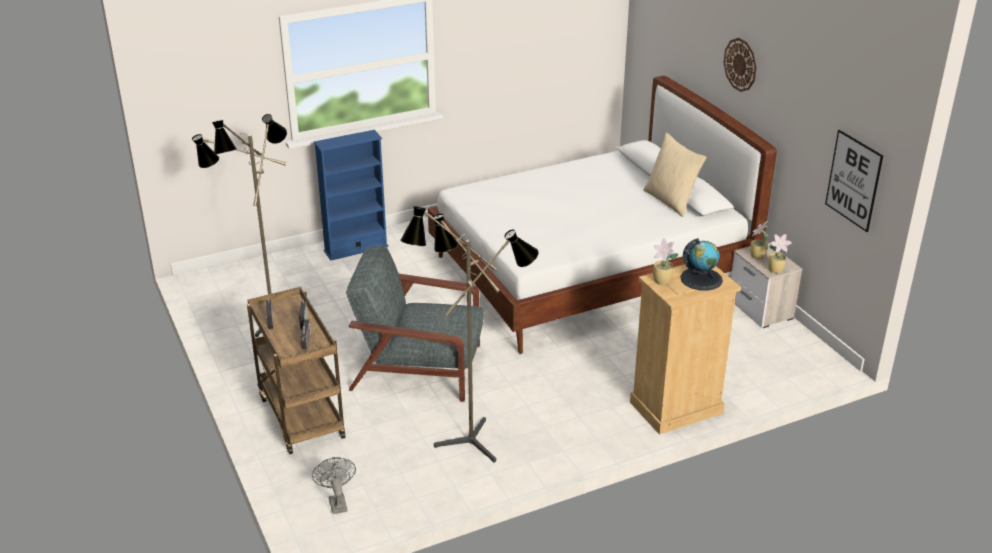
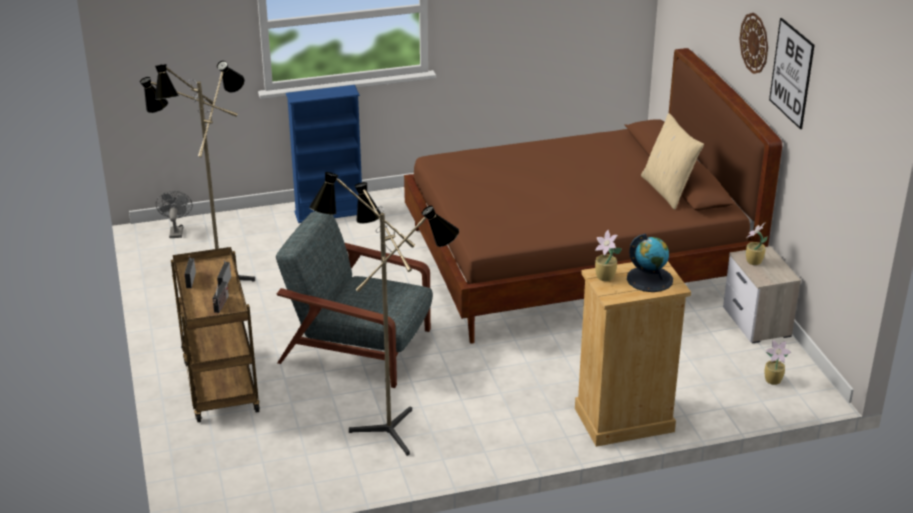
camera: 10 degrees right, 0 degrees up
grey fan [312,457,356,514] -> grey fan moved to [156,191,192,238]
white bed [428,76,777,354] -> brown bed [404,48,782,344]
potted plant [768,234,792,274] -> potted plant moved to [765,340,791,385]
picture [825,130,883,232] -> picture moved to [769,18,815,129]

